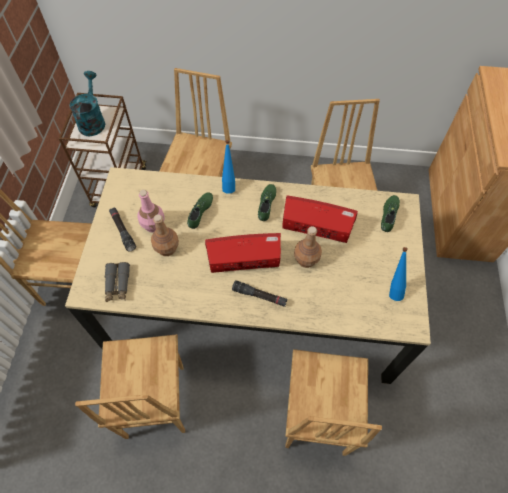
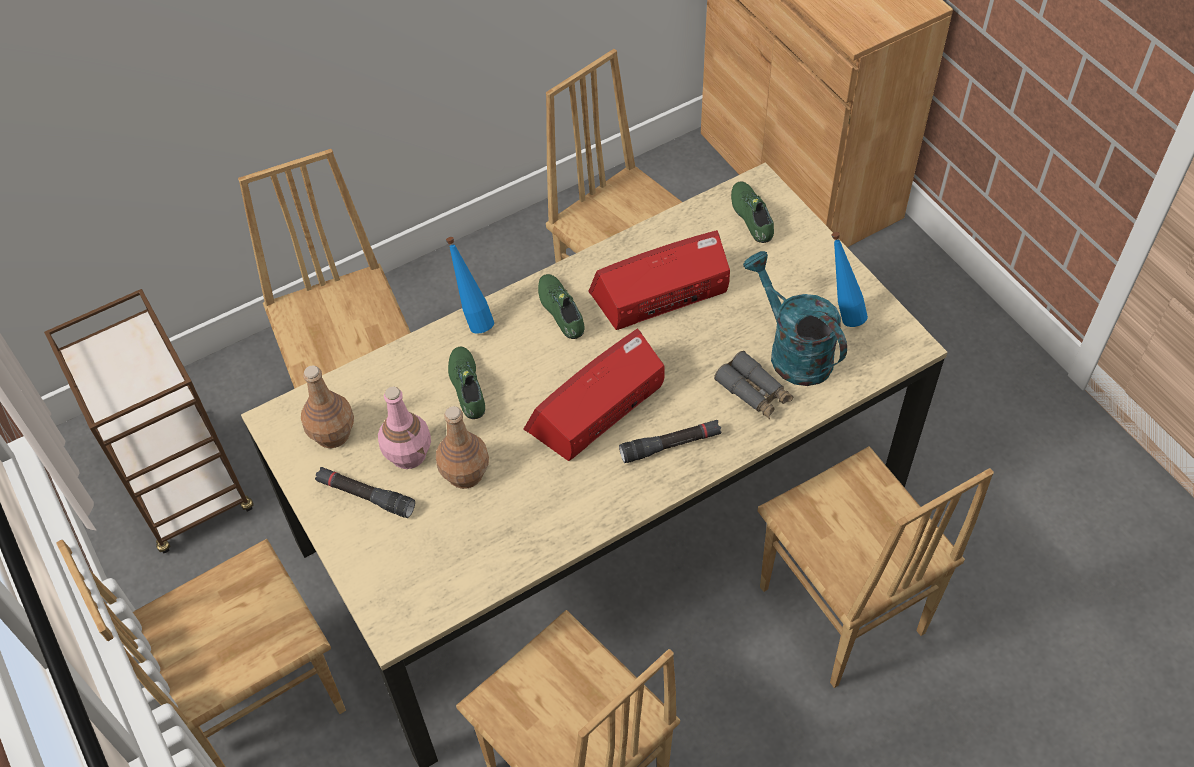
camera: 35 degrees left, 5 degrees down
turquoise watering can [69,71,105,136] -> turquoise watering can moved to [743,251,847,386]
grey binoculars [105,262,130,302] -> grey binoculars moved to [714,351,793,419]
brown bottle [294,226,322,268] -> brown bottle moved to [301,365,354,448]

